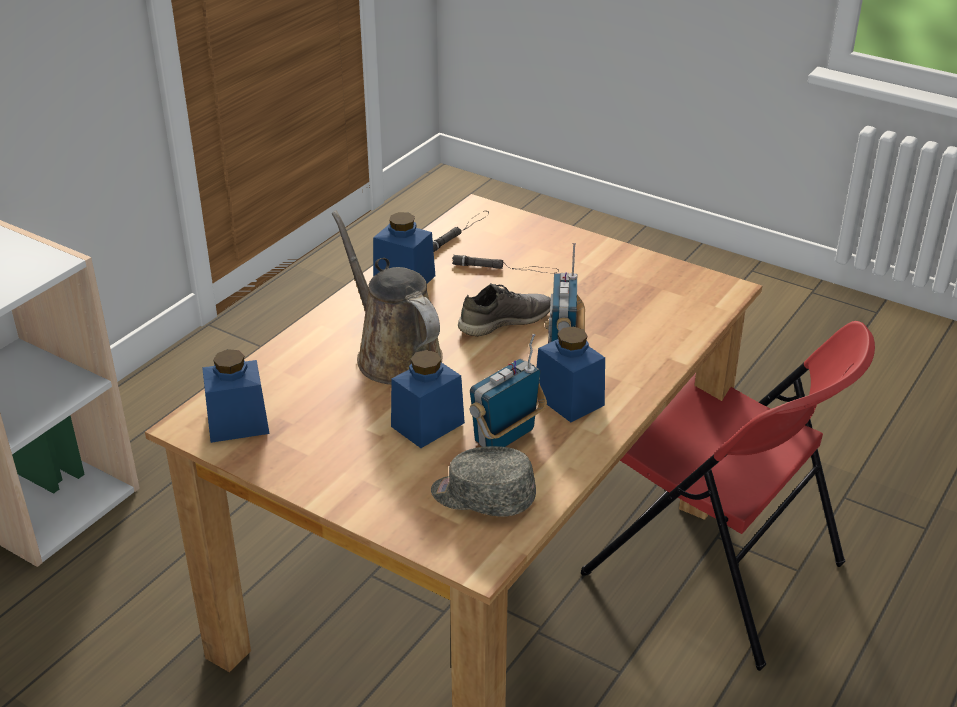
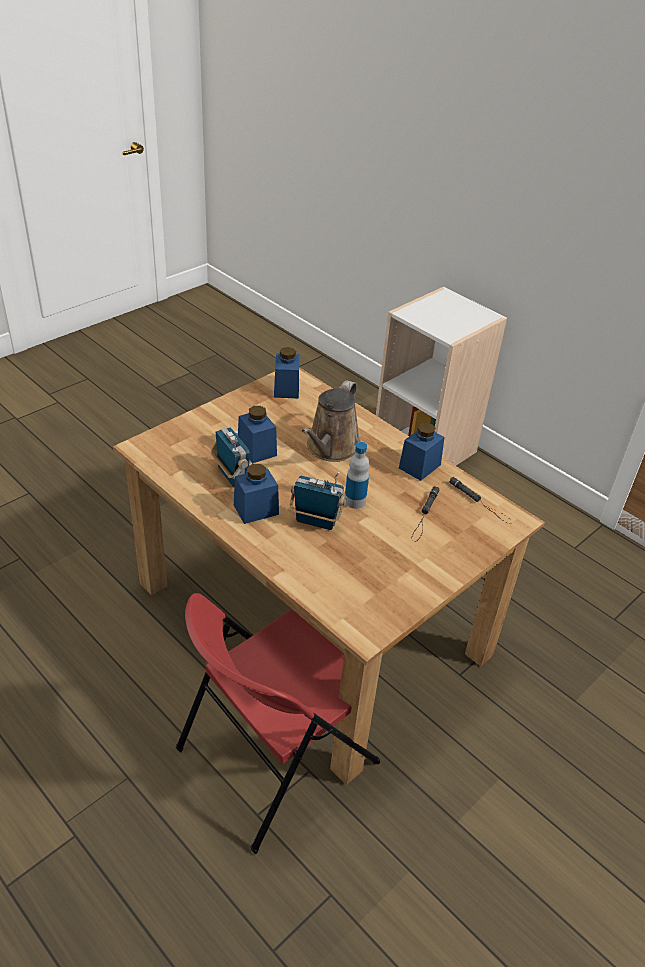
camera: 100 degrees right, 5 degrees up
brown watering can [332,211,443,385] -> brown watering can turned 135 degrees clockwise [302,380,361,462]
grey cap [431,446,536,517] -> none
grey shoe [458,283,551,336] -> bottle [345,442,369,509]

